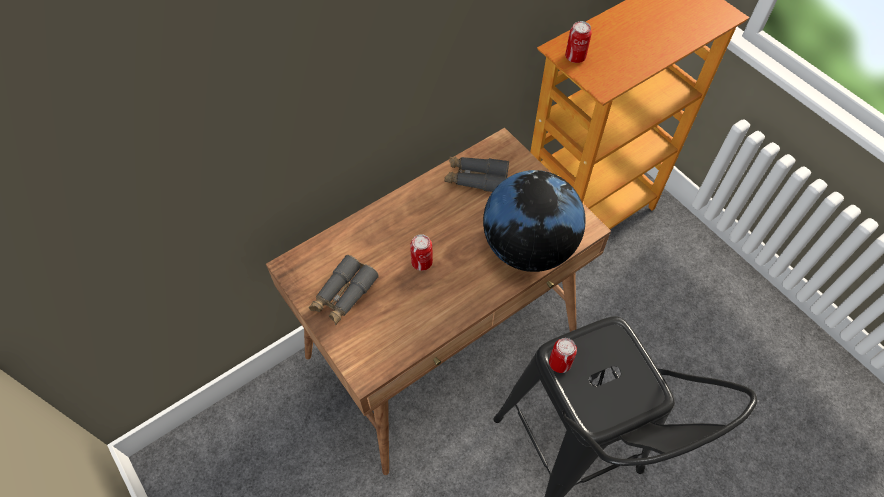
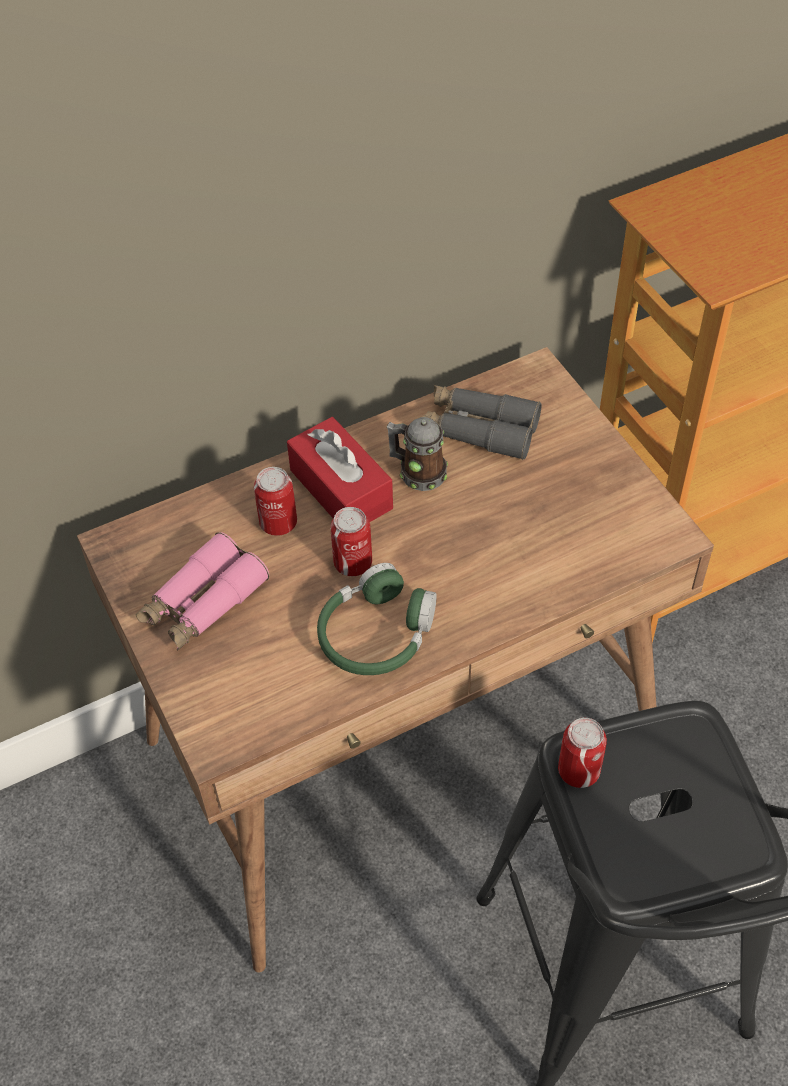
camera: 10 degrees right, 5 degrees down
grey binoculars [309,255,379,325] -> pink binoculars [136,532,269,651]
globe [483,170,586,272] -> none
can [565,21,592,63] -> can moved to [254,467,297,536]
none -> red tissue box [287,417,393,522]
none -> green headphones [317,563,437,675]
none -> mug [387,417,448,491]

